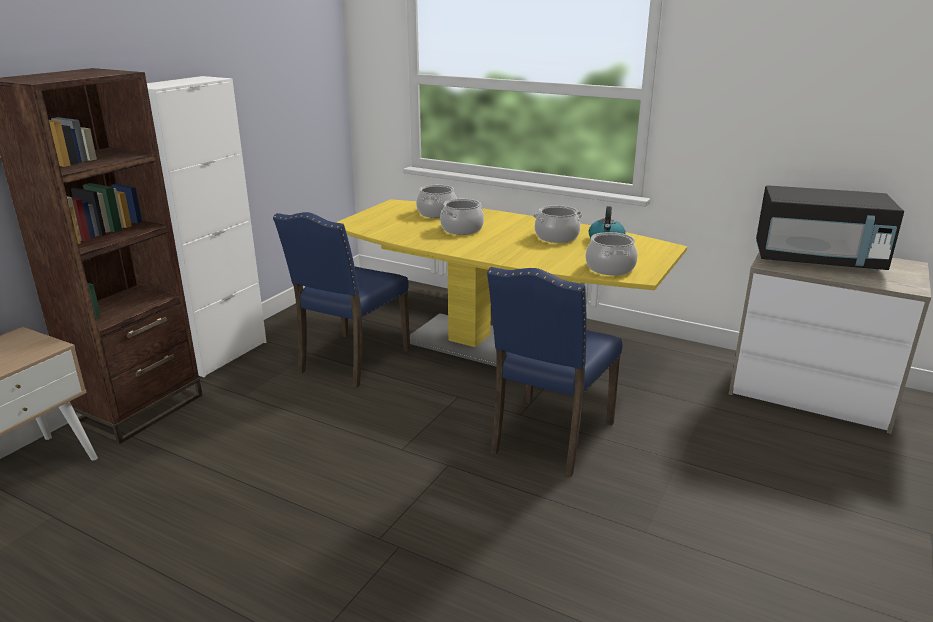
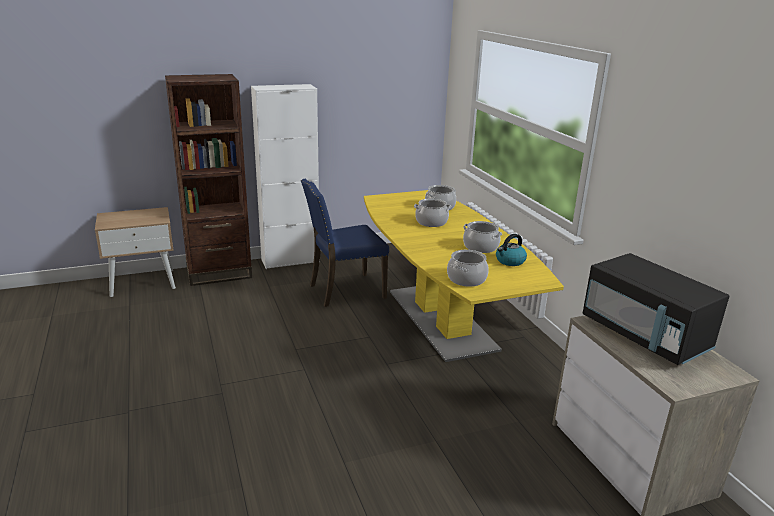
camera: 40 degrees right, 0 degrees up
blue chair [487,267,622,478] -> none

